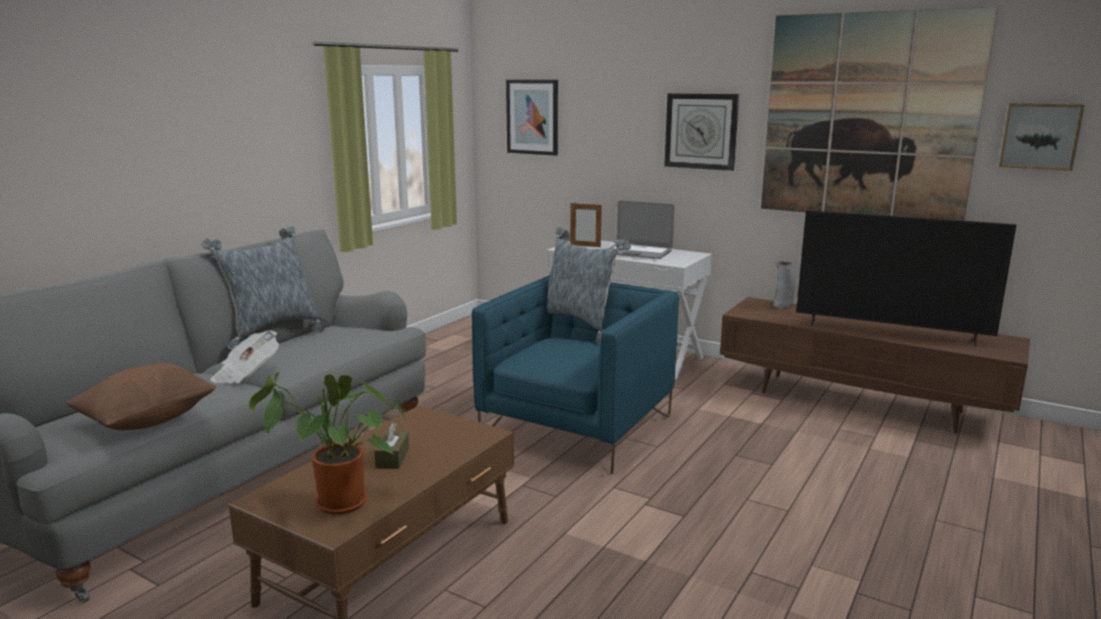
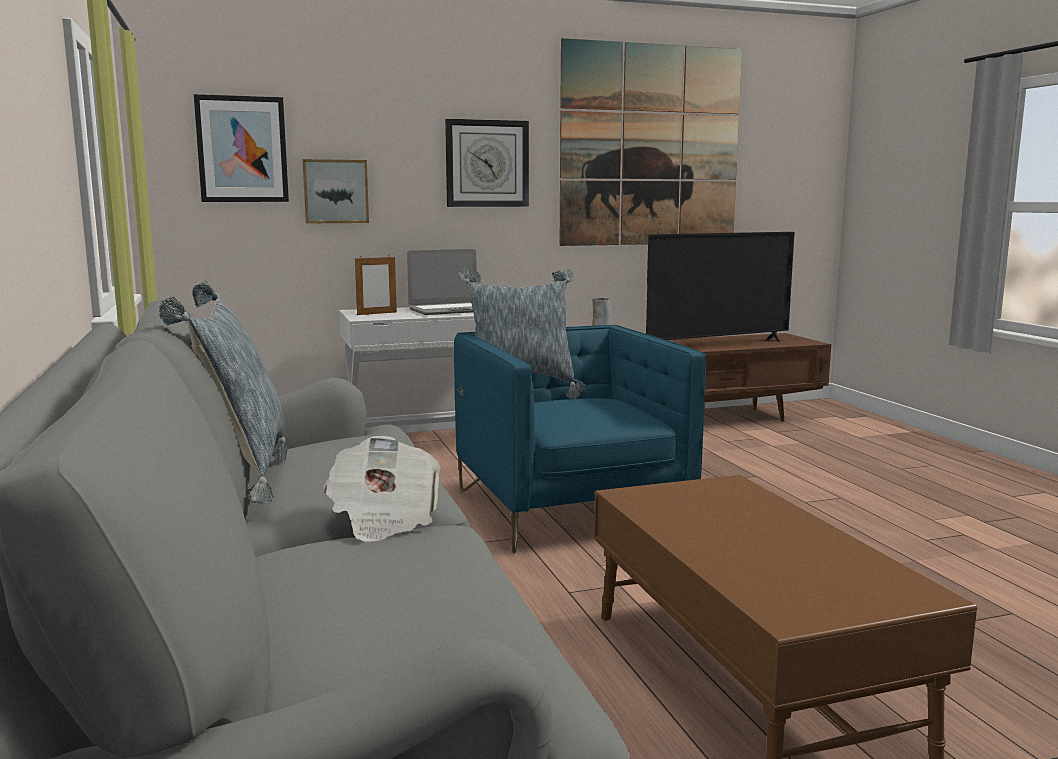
camera: 50 degrees left, 5 degrees down
brown pillow [66,363,216,430] -> none
potted plant [249,372,406,515] -> none
brown tissue box [374,423,409,469] -> none
picture [999,103,1085,171] -> picture moved to [303,159,369,223]

